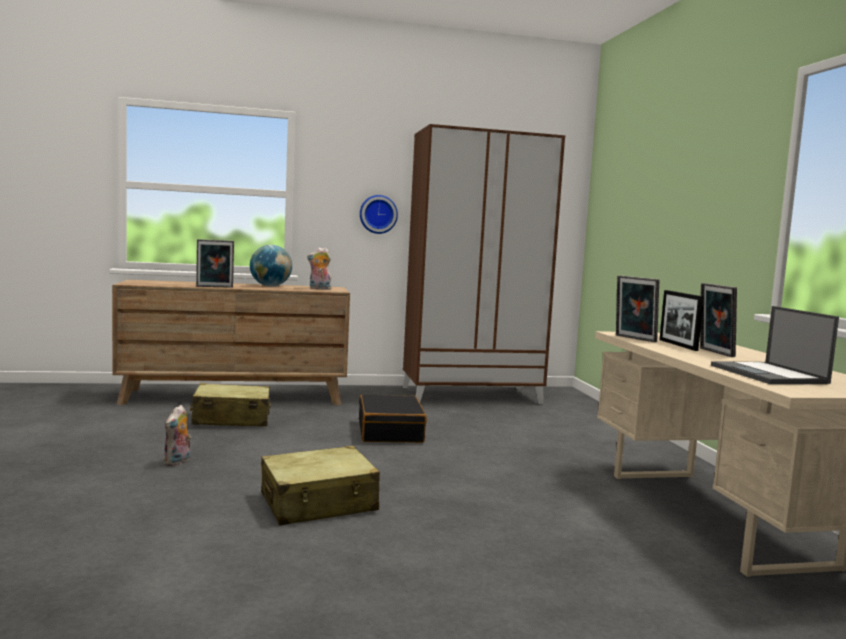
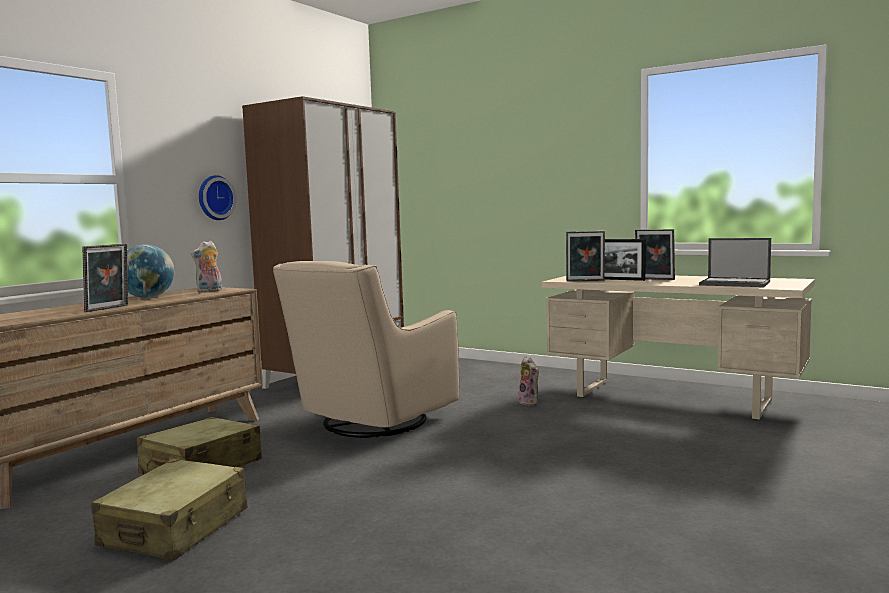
camera: 45 degrees left, 0 degrees up
plush toy [165,405,191,466] -> plush toy moved to [518,356,539,406]
beige suitcase [261,446,380,525] -> beige suitcase moved to [91,459,247,561]
black suitcase [359,394,427,443] -> beige armchair [273,261,460,438]

